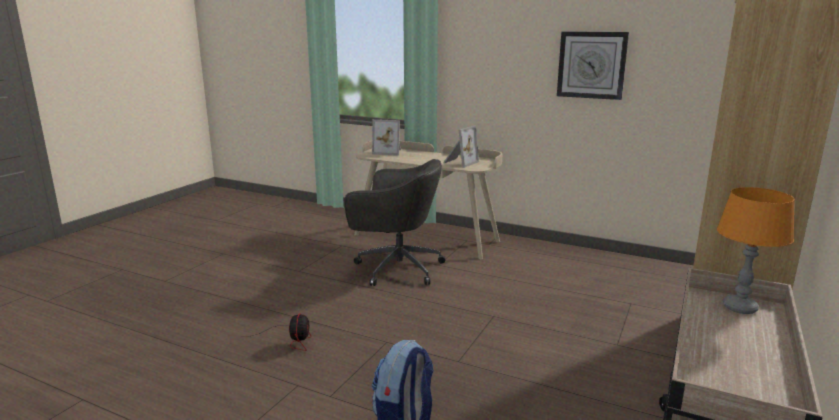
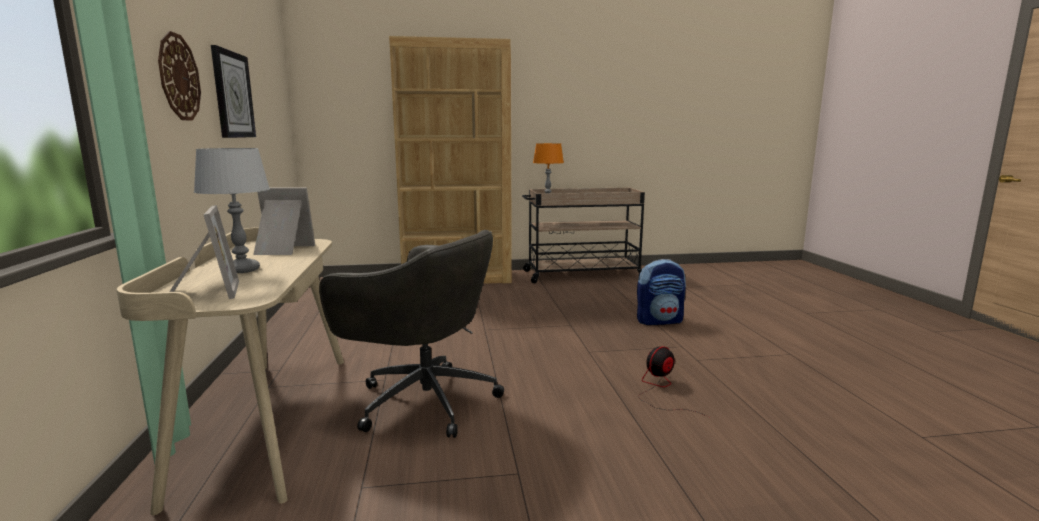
camera: 125 degrees left, 5 degrees down
grey office chair [345,159,445,286] -> grey office chair turned 135 degrees clockwise [319,230,504,438]
none -> wall clock [158,31,201,121]
none -> grey table lamp [194,148,270,273]

